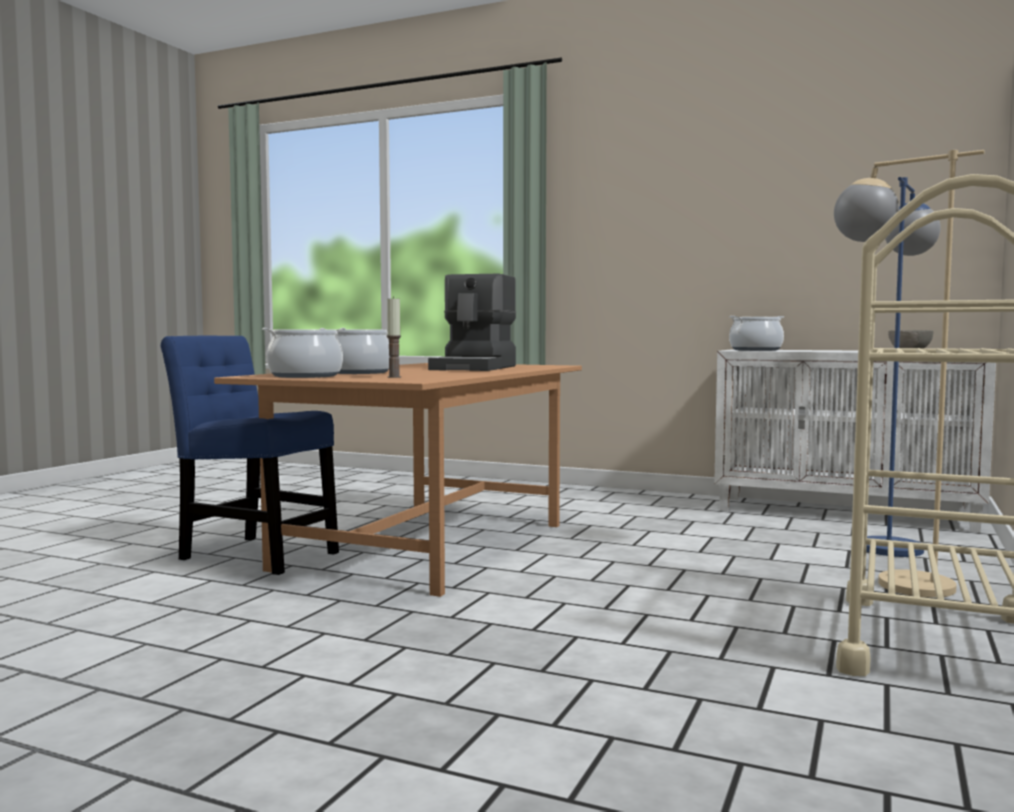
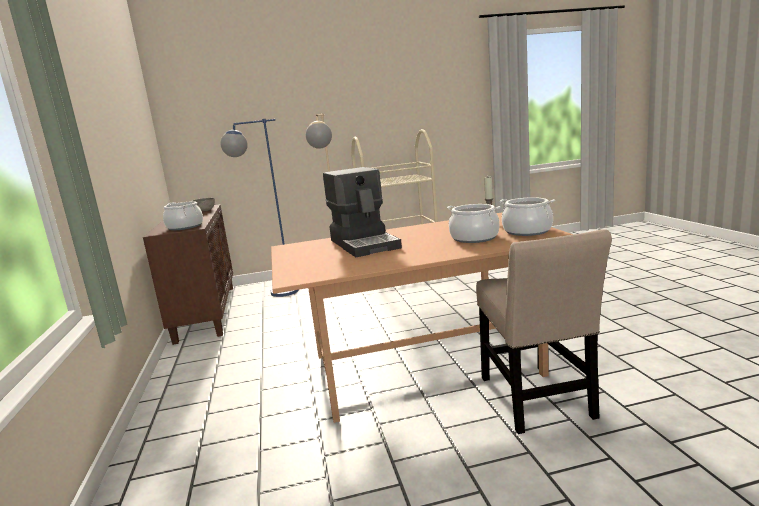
camera: 125 degrees left, 10 degrees up
blue chair [161,336,339,575] -> beige chair [476,229,612,434]
coffee machine [428,274,516,371] -> coffee machine turned 90 degrees clockwise [323,167,402,257]
white cabinet [714,349,996,533] -> brown cabinet [143,204,233,345]

